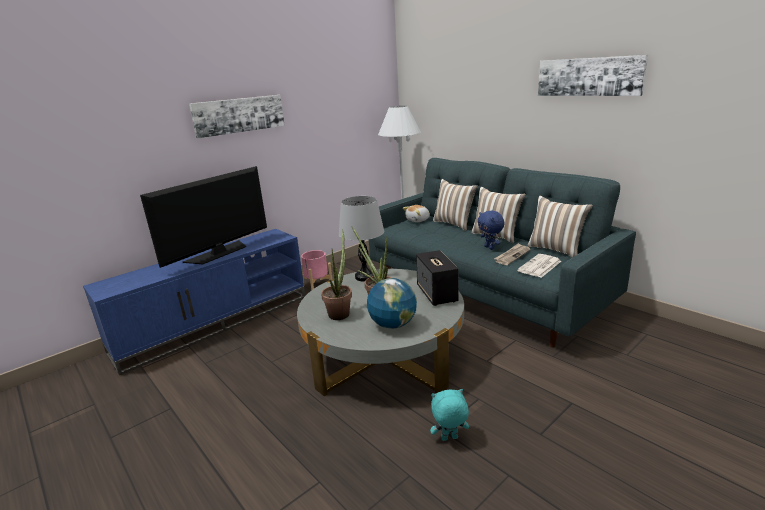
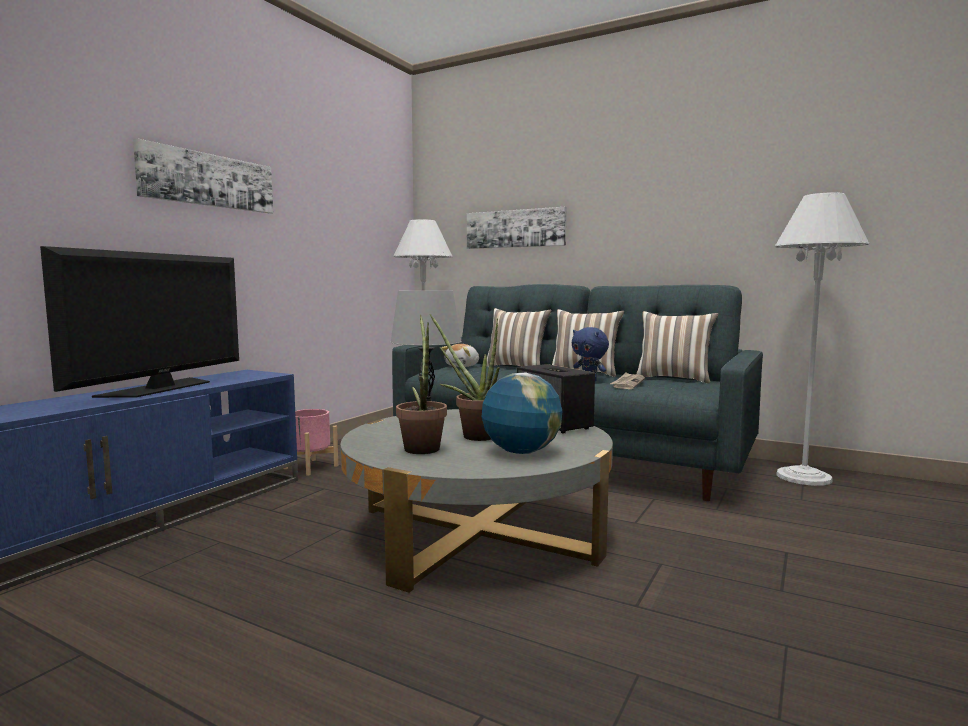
camera: 20 degrees left, 15 degrees down
turquoise plush toy [430,389,469,441] -> none
newspaper [517,254,561,278] -> none
picture [538,55,648,96] -> picture moved to [467,207,566,249]
none -> white floor lamp [774,192,869,486]

